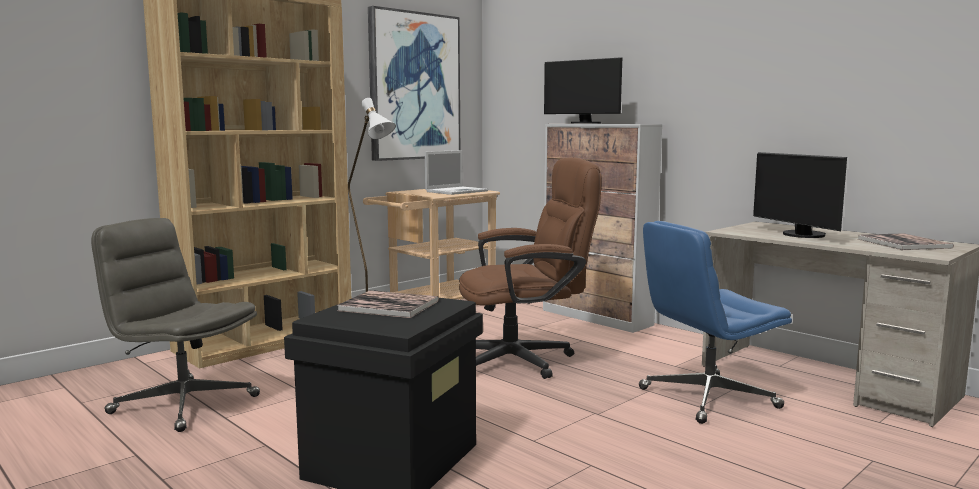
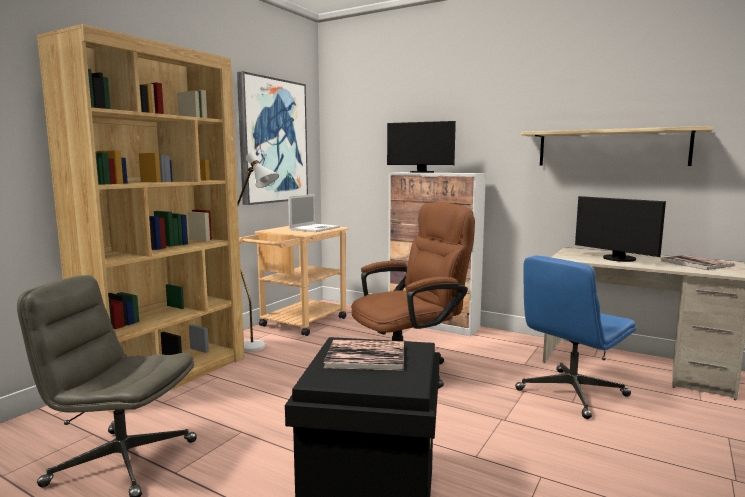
camera: 15 degrees left, 0 degrees up
none -> shelf [521,126,714,166]

